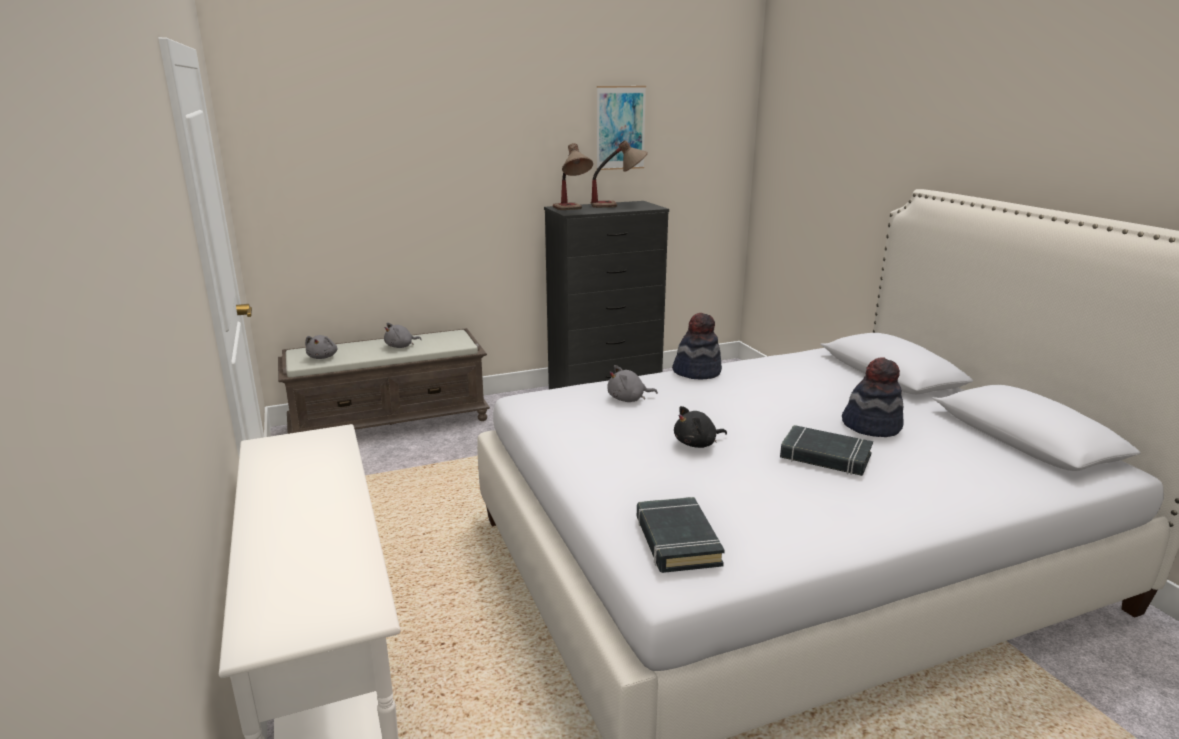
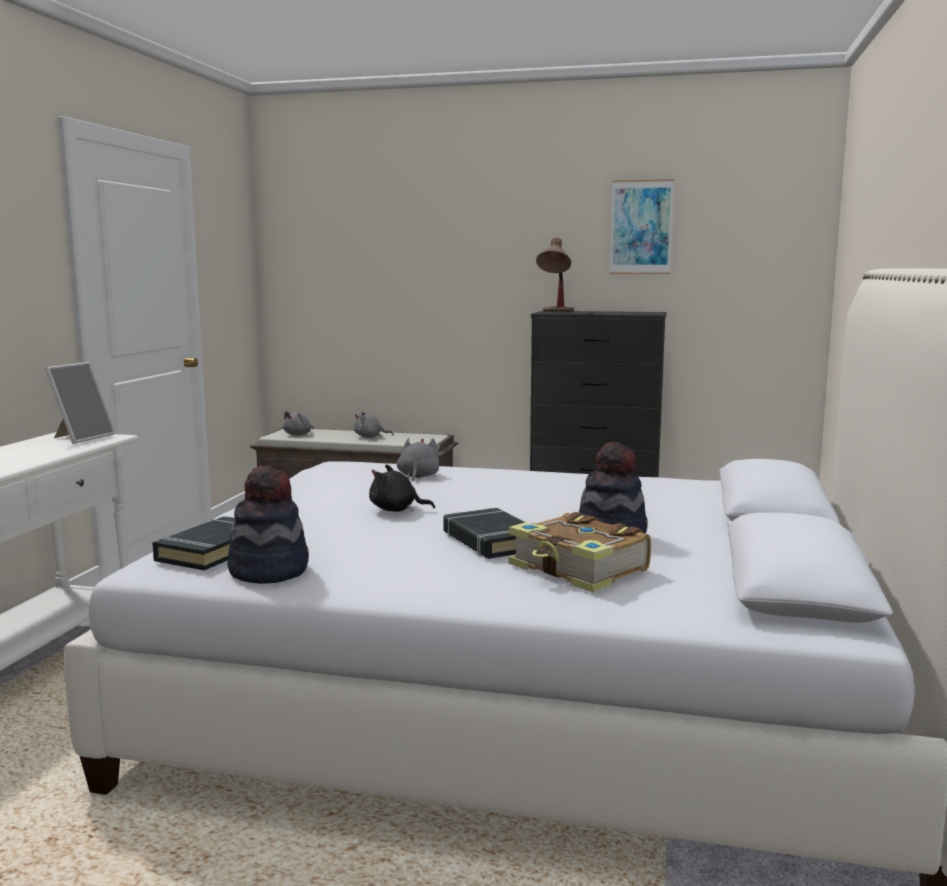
camera: 35 degrees right, 10 degrees down
table lamp [591,140,648,208] -> none
grey plush toy [607,365,658,402] -> grey plush toy turned 75 degrees clockwise [397,438,439,481]
hat [672,313,722,379] -> hat moved to [228,465,309,584]
none -> picture frame [45,362,115,444]
none -> book [509,512,651,593]

